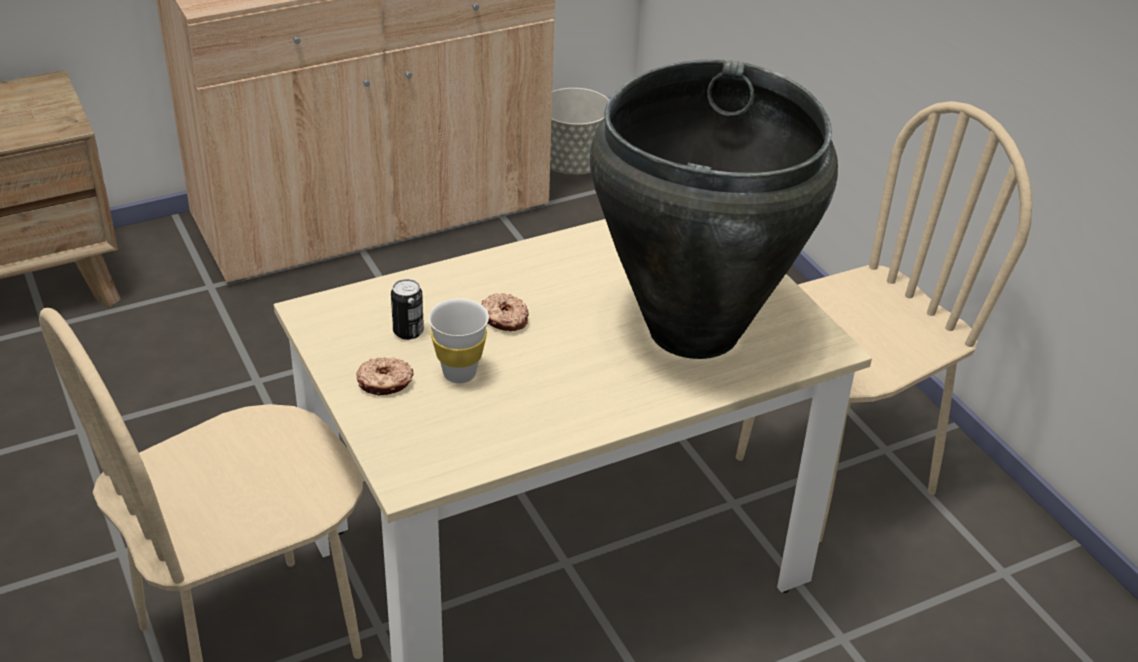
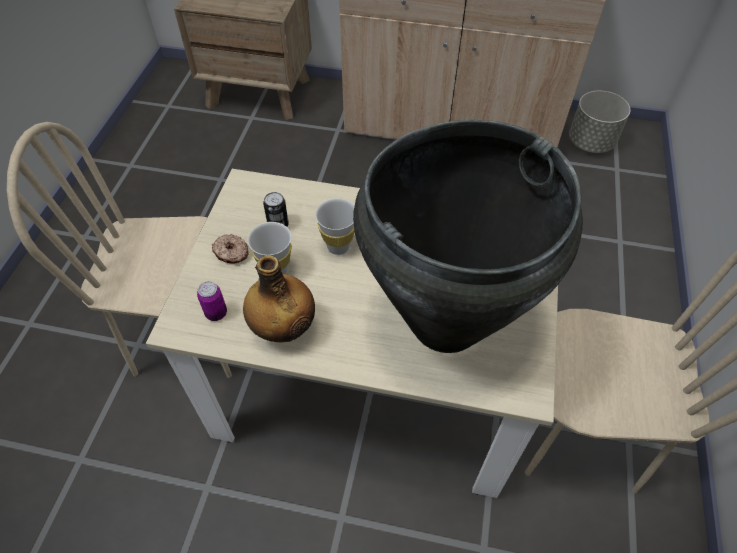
camera: 40 degrees right, 15 degrees up
donut [481,293,529,331] -> white cup [315,198,355,255]
none -> can [197,281,227,321]
none -> bottle [243,255,315,342]

